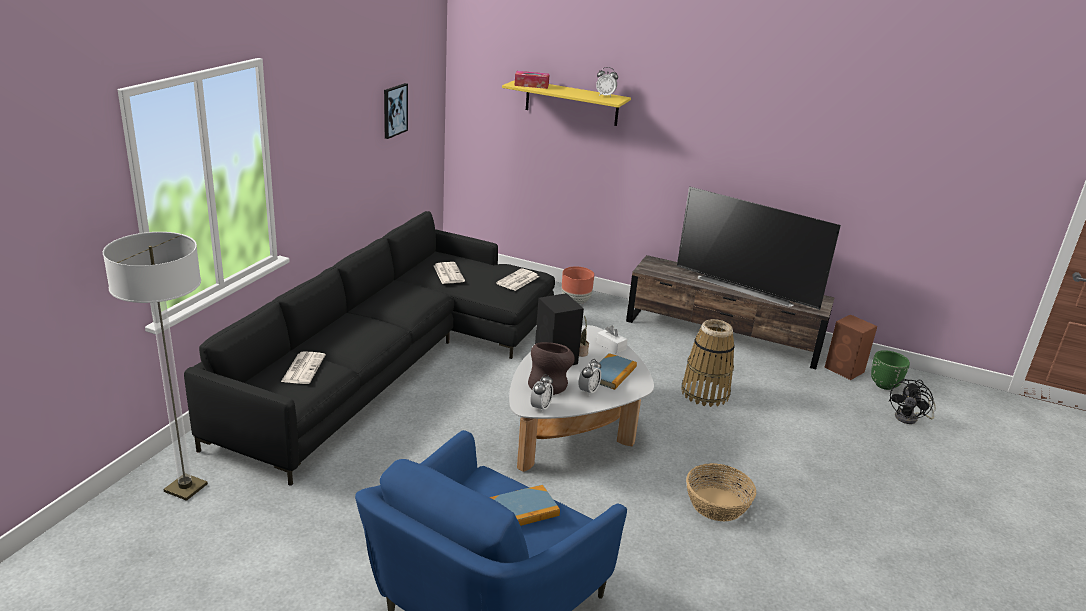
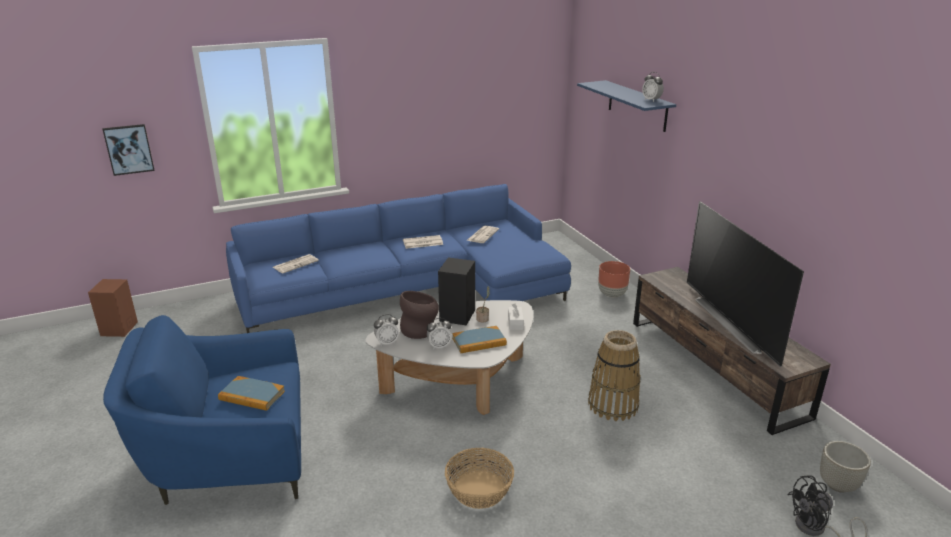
camera: 45 degrees right, 0 degrees up
floor lamp [103,232,208,501] -> none
black sofa [184,211,555,486] -> blue sofa [226,184,571,333]
picture [384,83,408,139] -> picture moved to [103,124,155,176]
newspaper [496,268,539,291] -> newspaper moved to [403,235,443,249]
yellow shelf [502,80,631,126] -> blue shelf [577,80,676,132]
tissue box [514,71,550,89] -> none
brown speaker [825,314,877,380] -> brown speaker moved to [88,279,138,337]
green planter [871,350,910,390] -> grey planter [820,441,871,493]

